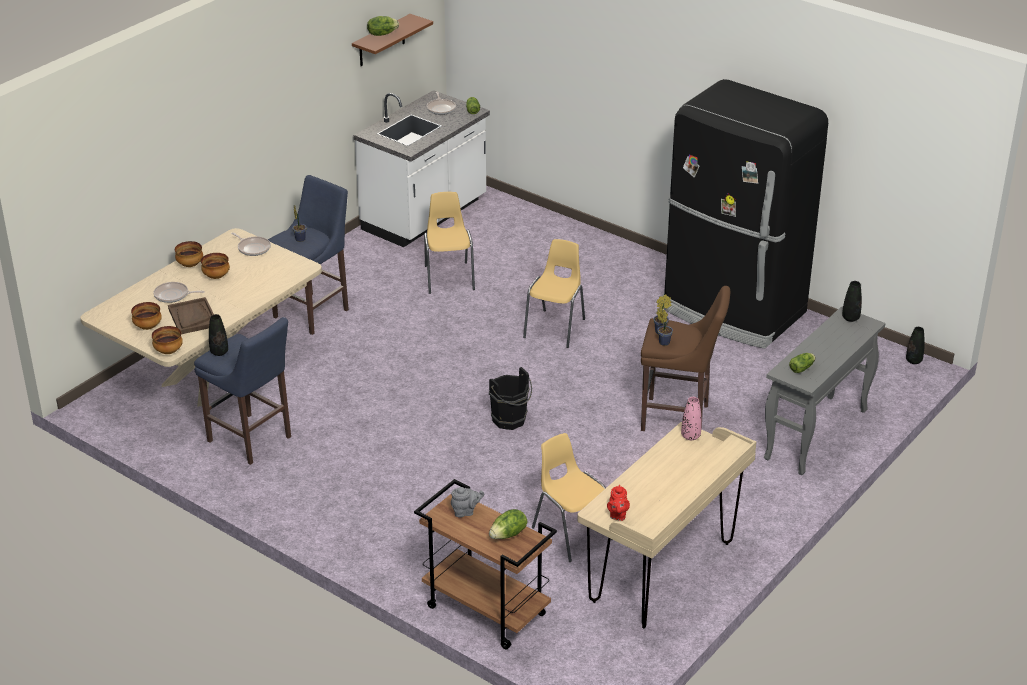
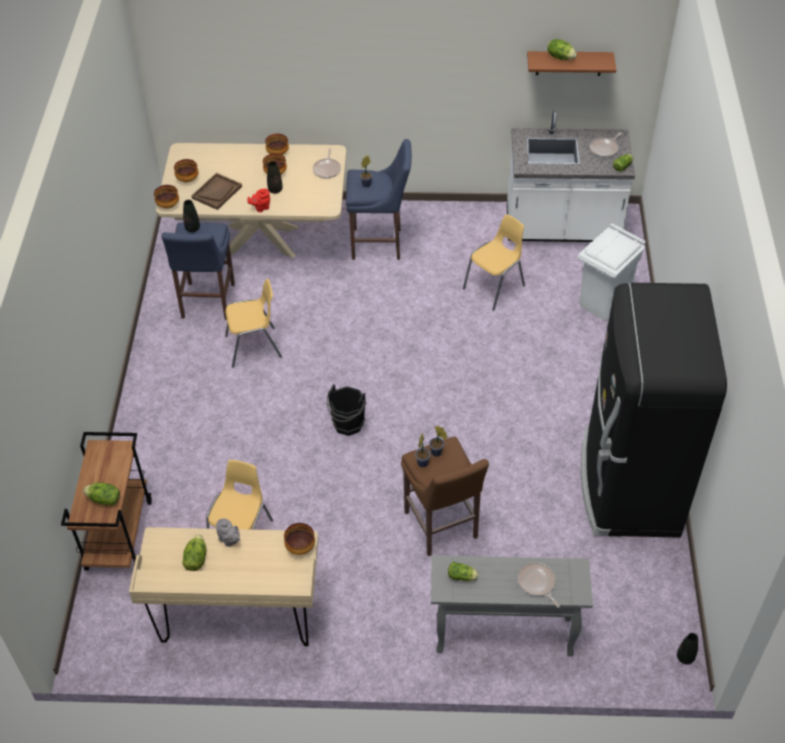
camera: 55 degrees right, 15 degrees up
frying pan [153,282,205,303] -> frying pan moved to [518,562,560,608]
grey teapot [451,487,484,517] -> grey teapot moved to [216,518,240,547]
yellow chair [523,239,585,348] -> yellow chair moved to [225,279,282,368]
red teapot [607,485,630,521] -> red teapot moved to [247,188,270,212]
pink vase [681,397,702,440] -> bowl [284,523,315,555]
black vase [842,281,862,322] -> black vase moved to [267,161,283,194]
none -> lettuce [182,534,206,571]
none -> white trash can [578,223,646,321]

